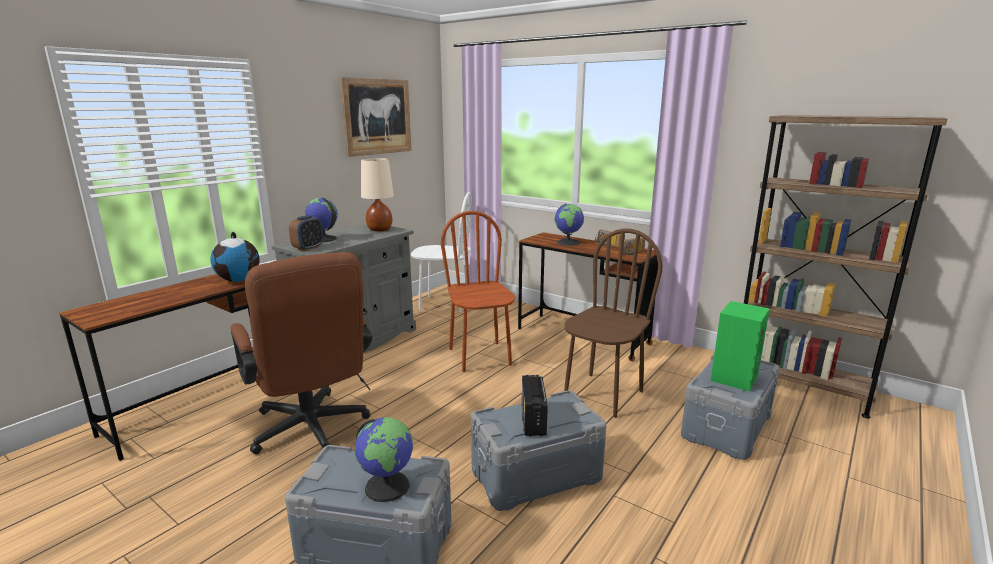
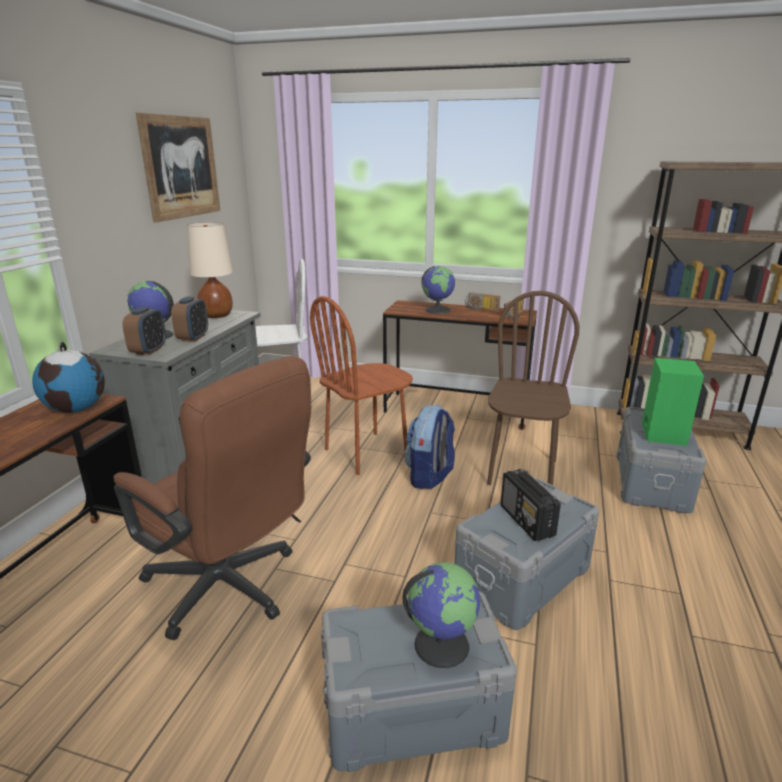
camera: 20 degrees left, 5 degrees up
brown chair [441,211,515,372] -> brown chair turned 90 degrees counterclockwise [310,296,413,475]
none -> alarm clock [171,296,208,342]
none -> backpack [404,405,455,489]

